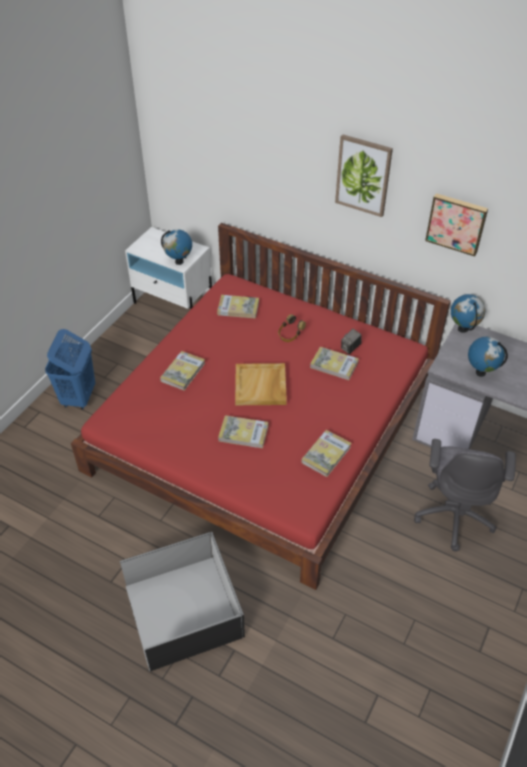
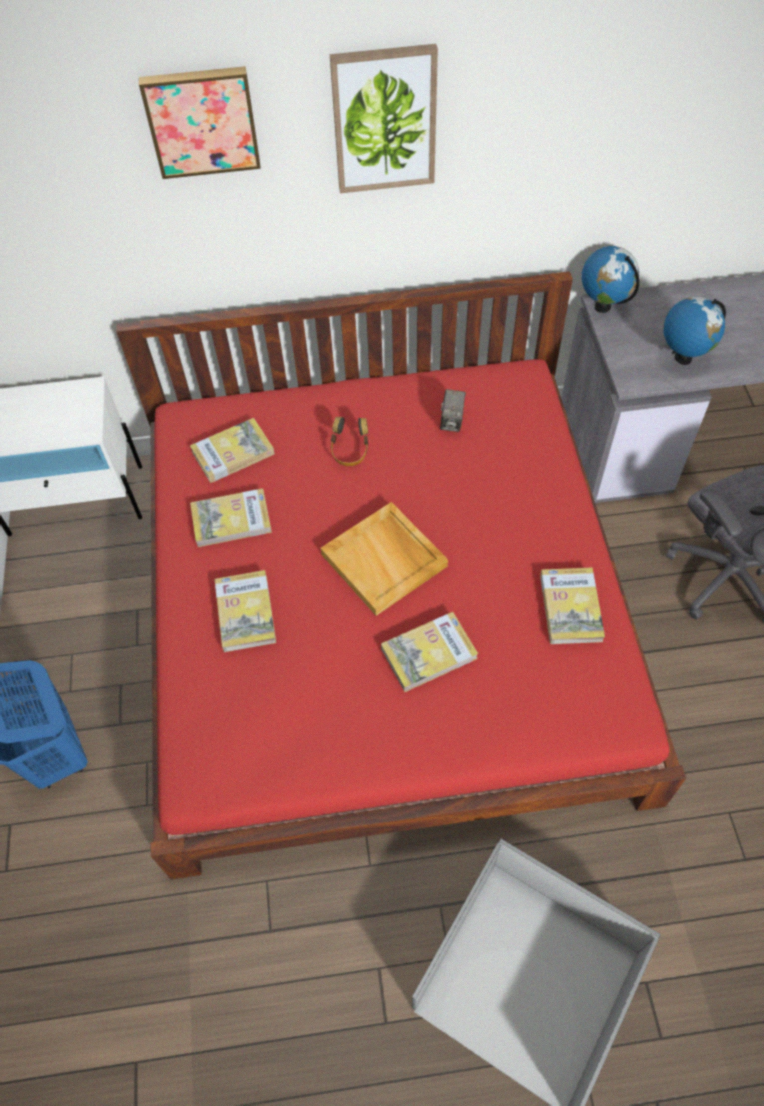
camera: 35 degrees left, 10 degrees up
globe [161,229,192,265] -> none
book [310,347,359,380] -> book moved to [190,488,272,547]
picture [425,193,488,257] -> picture moved to [139,66,261,179]

